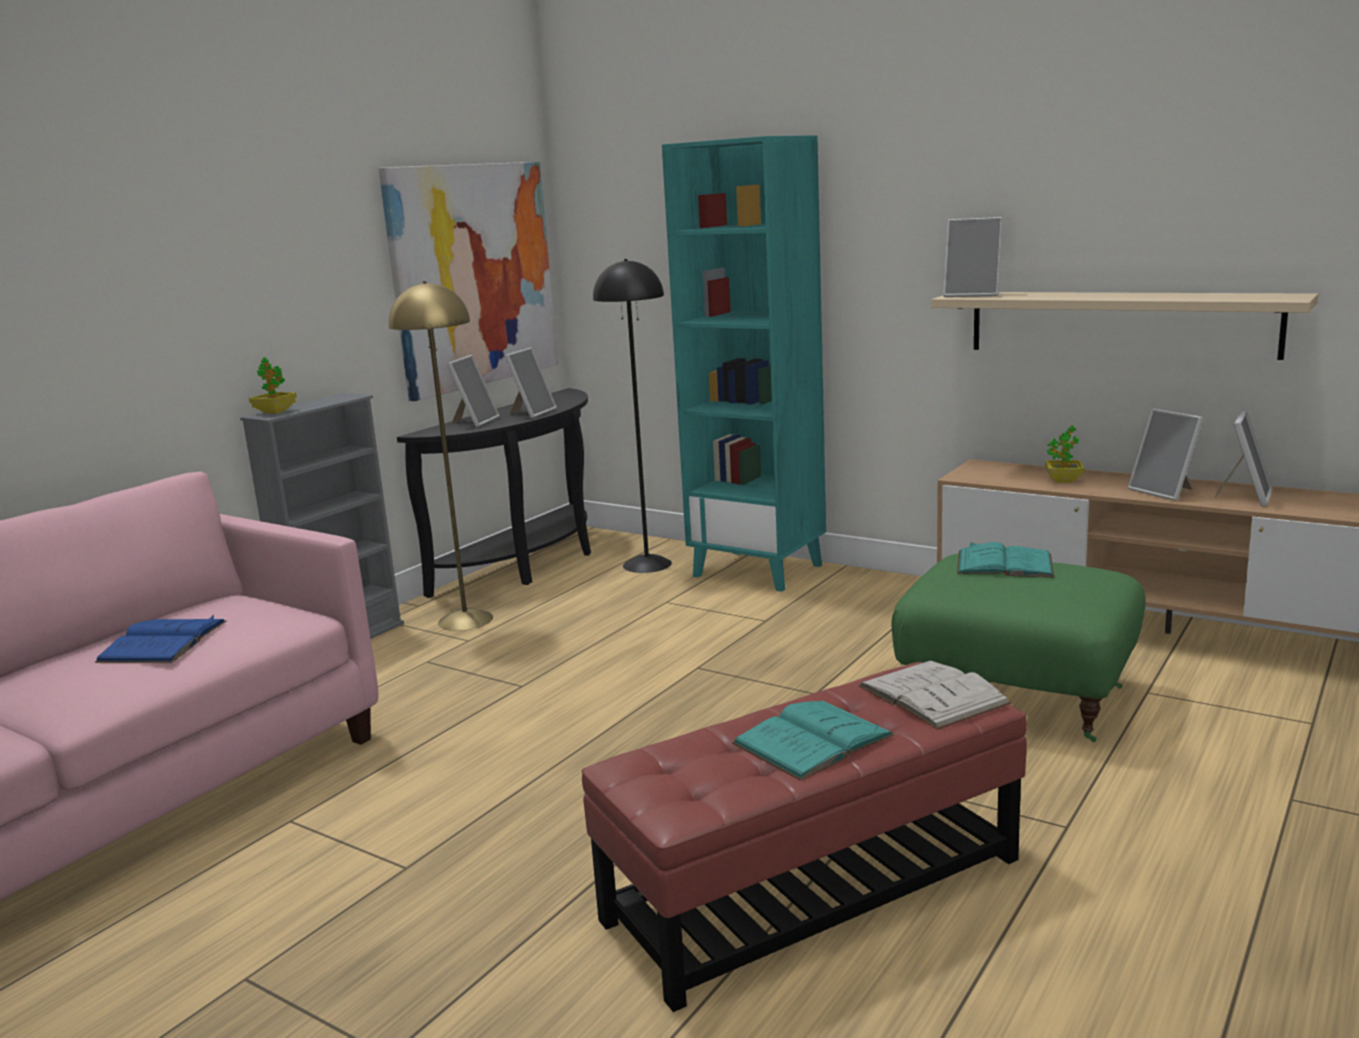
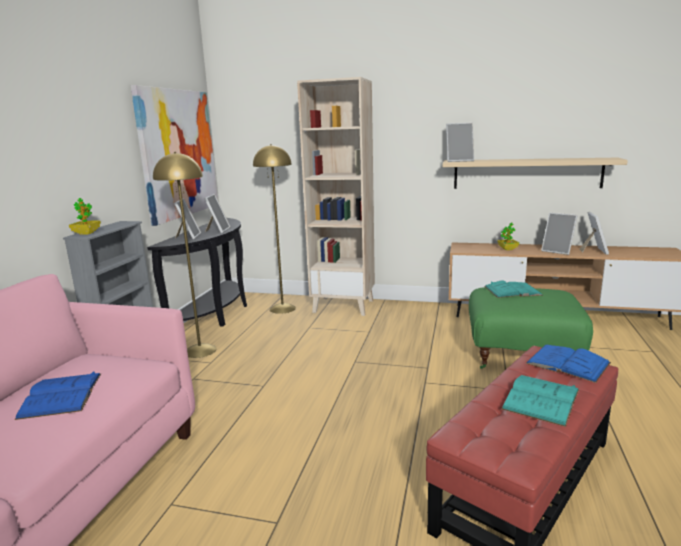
camera: 20 degrees left, 0 degrees up
black floor lamp [593,259,672,573] -> yellow floor lamp [253,144,296,314]
turquoise bookcase [662,135,826,592] -> beige bookcase [297,77,375,316]
white book [859,661,1011,729] -> blue book [526,344,611,383]

